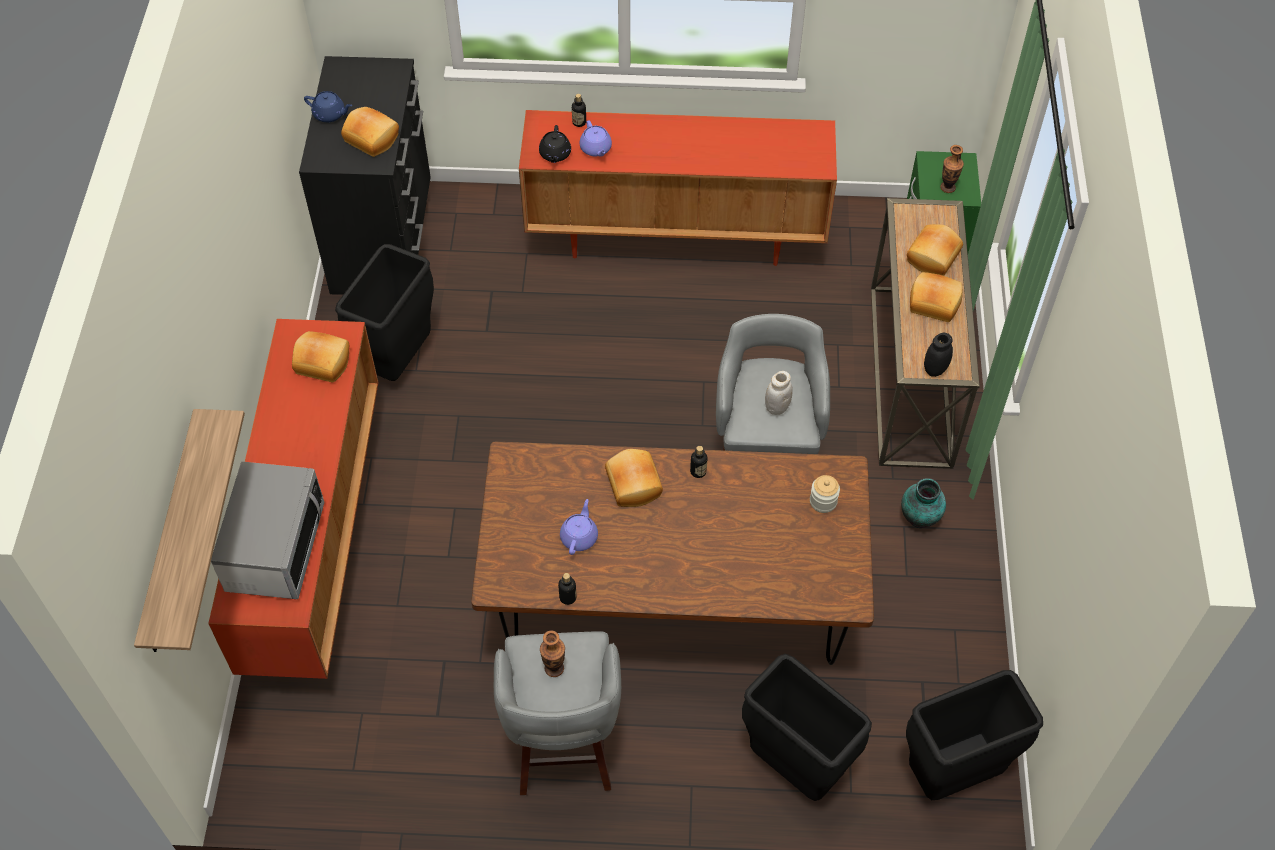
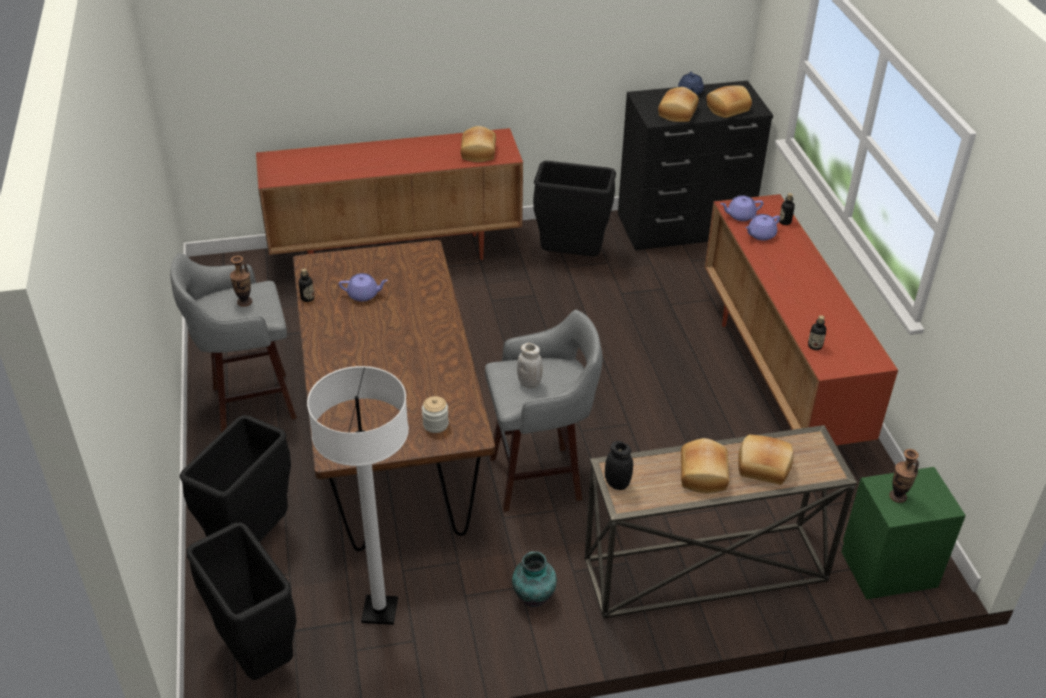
camera: 75 degrees right, 15 degrees down
shelf [134,409,245,652] -> none
microwave [211,461,324,599] -> none
black teapot [539,125,571,163] -> purple teapot [720,196,763,221]
bread [605,449,663,507] -> bread moved to [706,85,752,118]
bottle [690,446,708,478] -> bottle moved to [808,315,826,350]
none -> white floor lamp [307,366,409,625]

